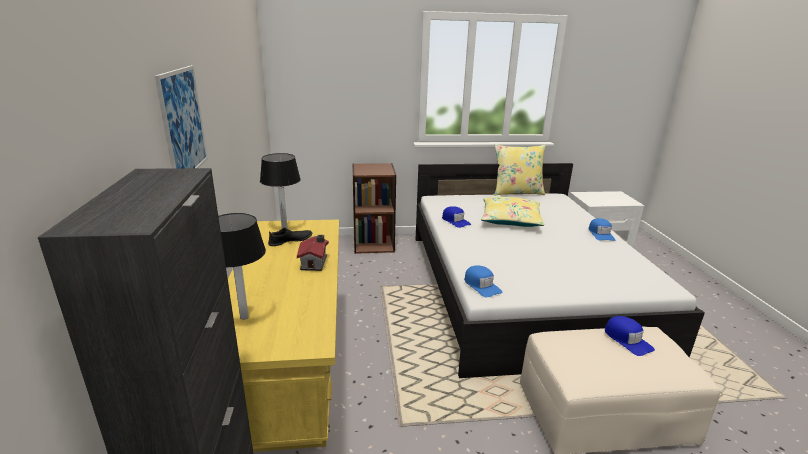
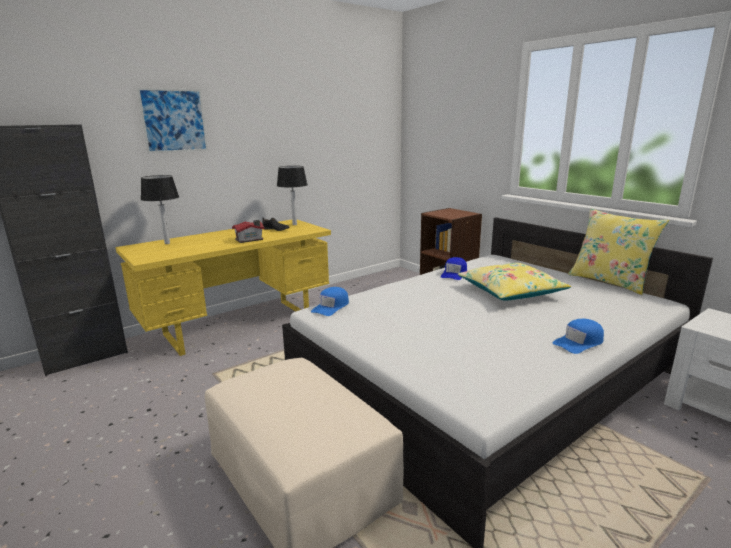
camera: 60 degrees right, 5 degrees down
blue cap [605,316,655,356] -> none

